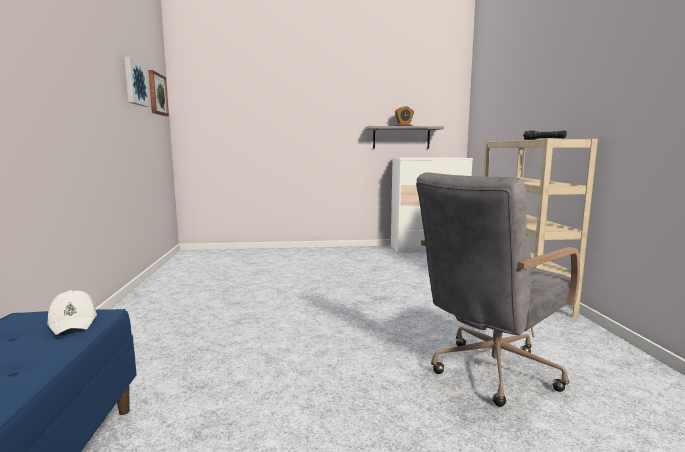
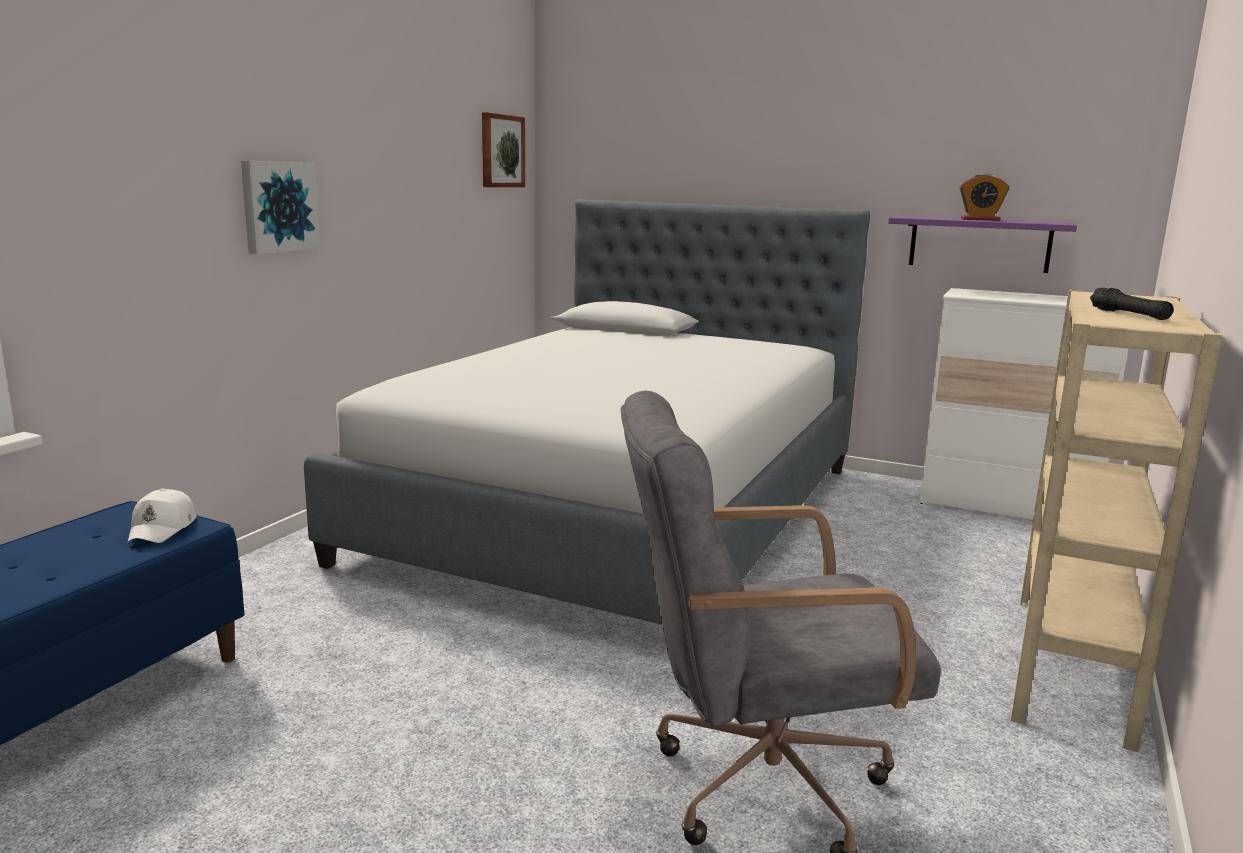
camera: 30 degrees right, 5 degrees up
picture [124,57,149,107] -> picture moved to [241,160,320,254]
grey shelf [366,126,444,149] -> purple shelf [888,216,1077,273]
none -> bed [304,199,870,624]

